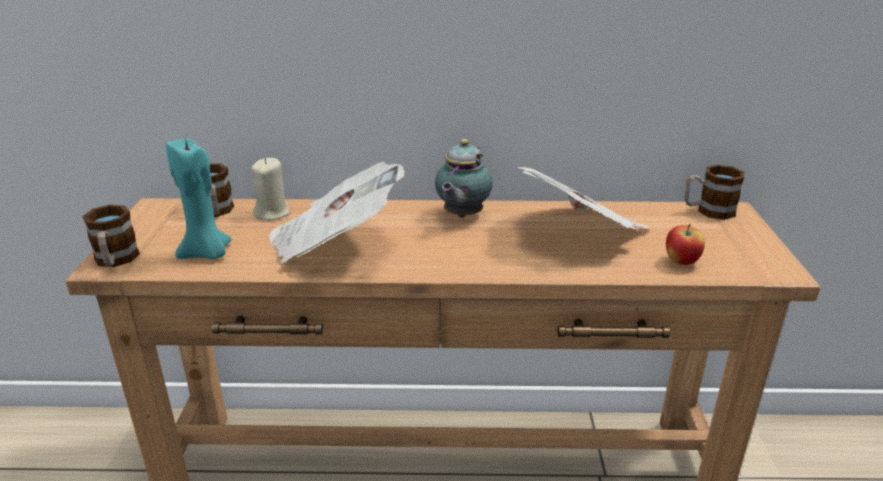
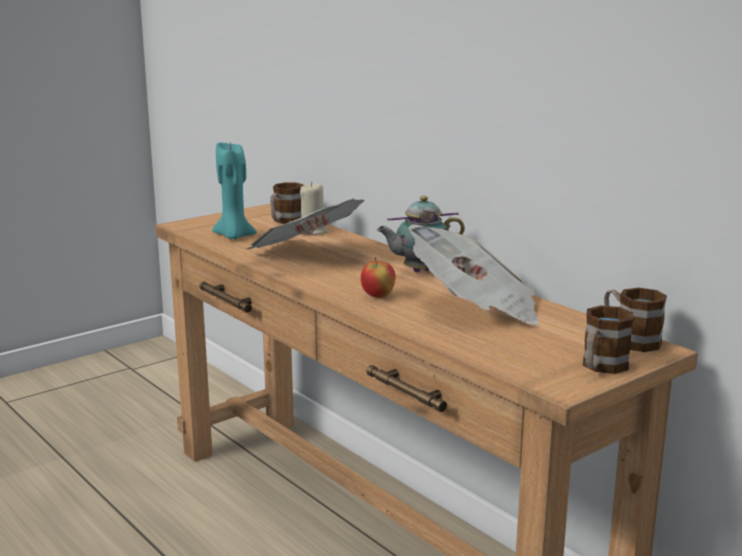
camera: 50 degrees right, 10 degrees down
mug [82,205,140,267] -> mug moved to [583,305,633,374]
apple [666,224,705,265] -> apple moved to [361,257,396,298]

